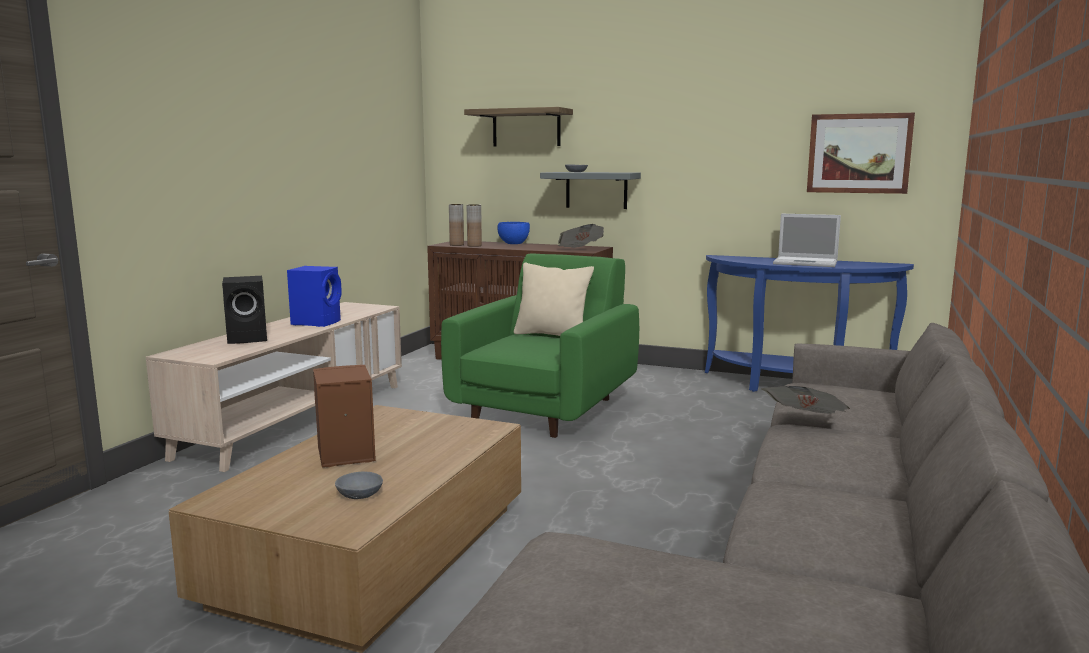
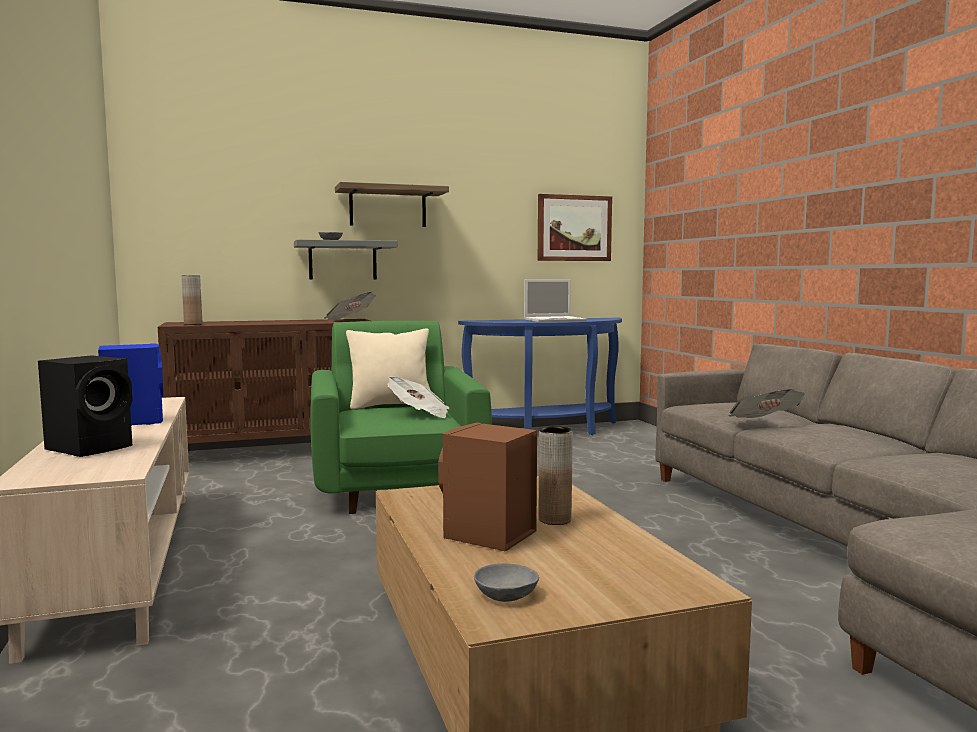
camera: 40 degrees left, 5 degrees down
grey bowl [335,472,383,499] -> grey bowl moved to [474,563,539,602]
shelf [464,107,573,146] -> shelf moved to [335,182,449,227]
brown vase [467,204,482,247] -> brown vase moved to [538,426,573,525]
blue bowl [497,222,530,244] -> none
none -> newspaper [387,376,449,418]

